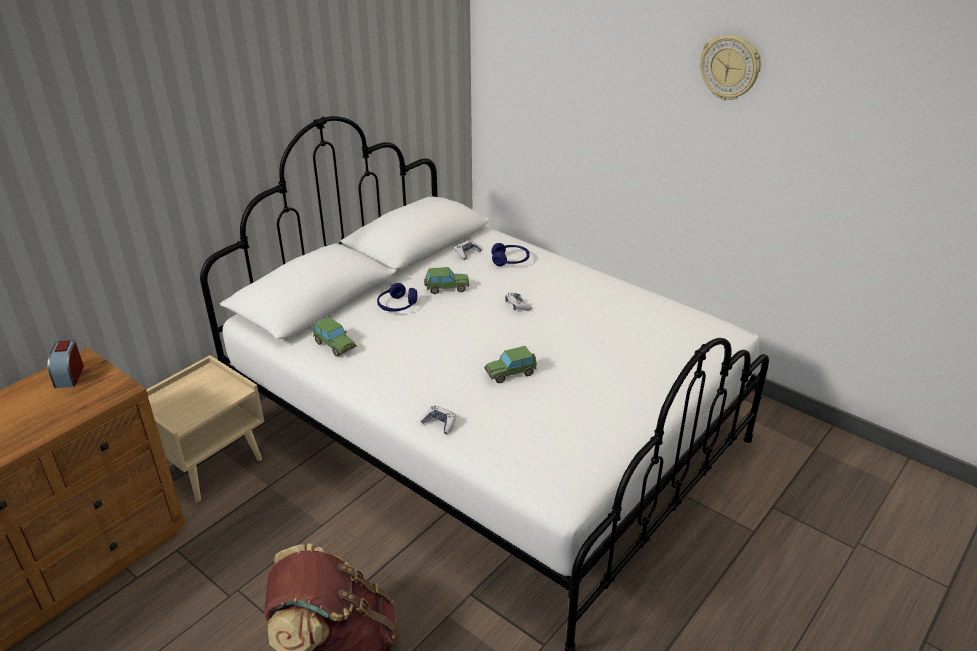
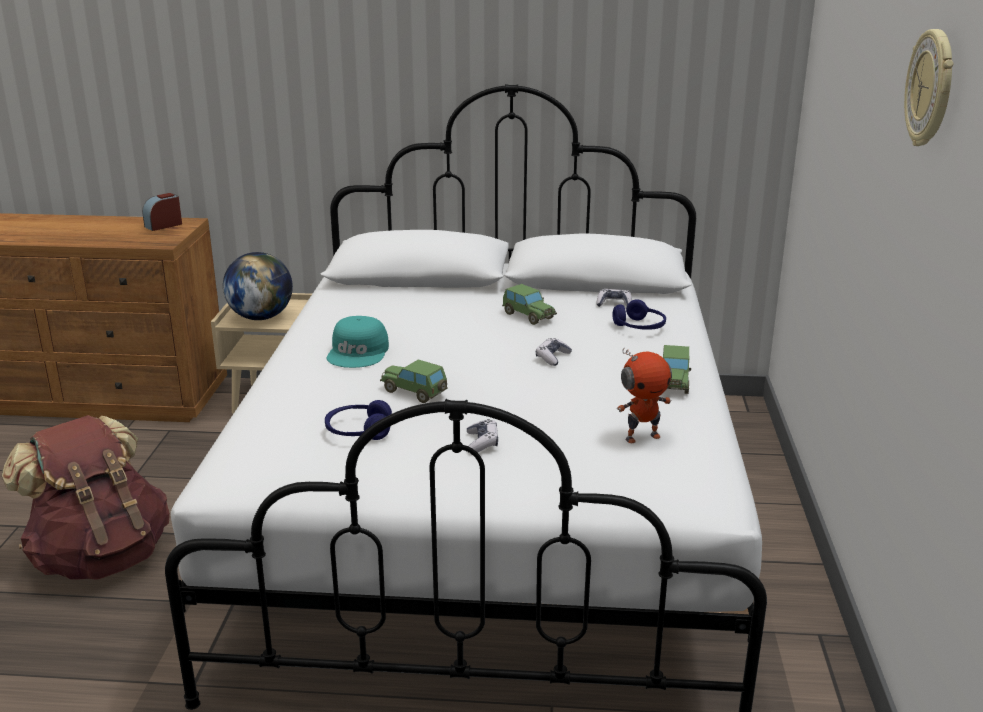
camera: 55 degrees right, 10 degrees down
toy car [313,317,357,357] -> toy car moved to [663,345,691,394]
blue headphones [377,283,417,312] -> blue headphones moved to [325,400,392,440]
game controller [420,405,456,434] -> game controller moved to [467,419,498,453]
none -> globe [223,252,293,320]
none -> turquoise cap [327,316,389,368]
none -> toy robot [617,348,672,443]

